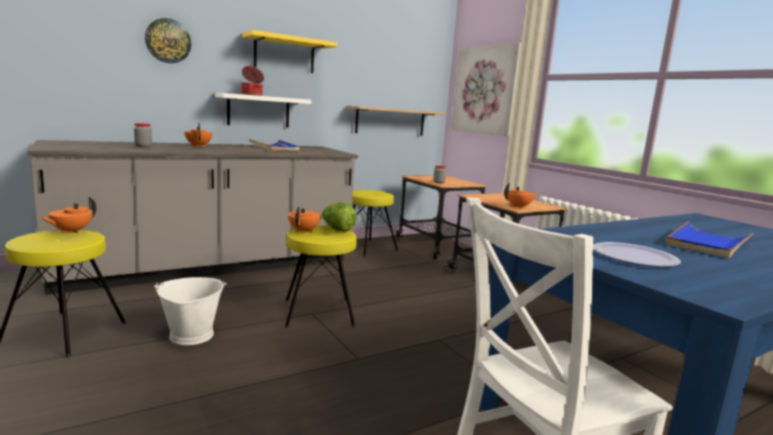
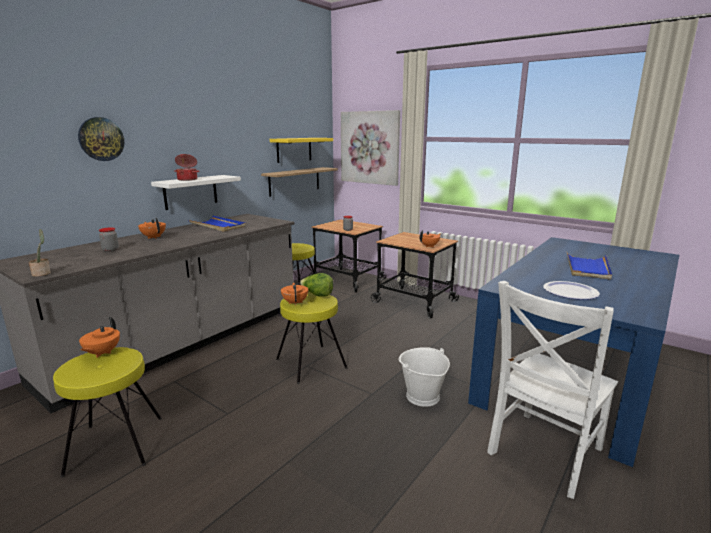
camera: 20 degrees left, 5 degrees up
white bucket [154,277,227,345] -> white bucket moved to [399,347,450,407]
yellow shelf [242,30,337,73] -> yellow shelf moved to [270,138,333,163]
none -> potted plant [29,229,51,277]

